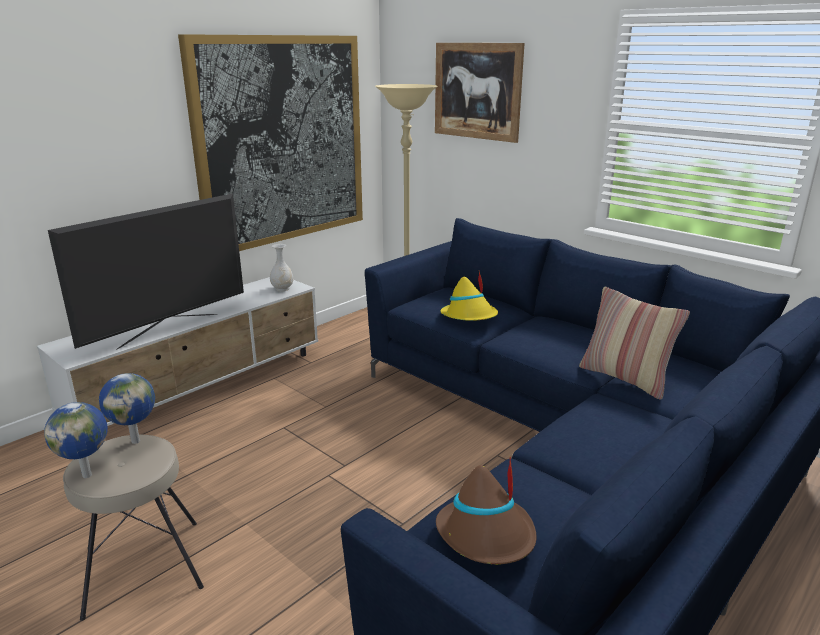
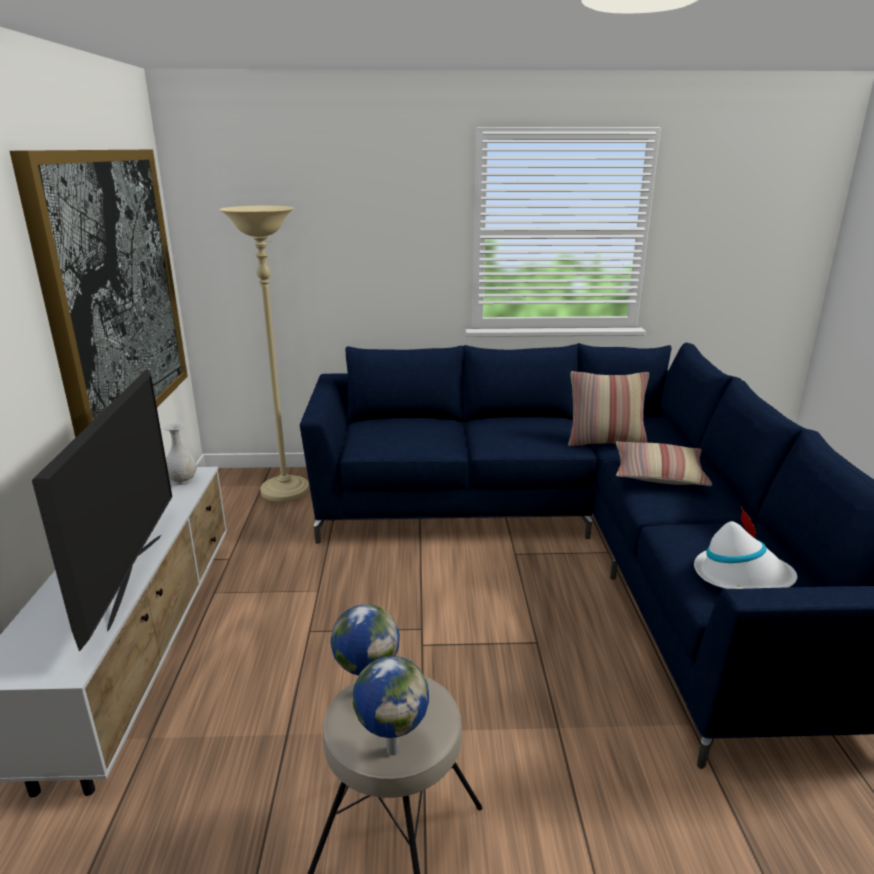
camera: 45 degrees left, 0 degrees up
picture [435,43,525,143] -> none
brown hat [436,456,536,564] -> white hat [694,506,797,589]
yellow hat [440,271,498,321] -> none
none -> pillow [616,441,712,486]

